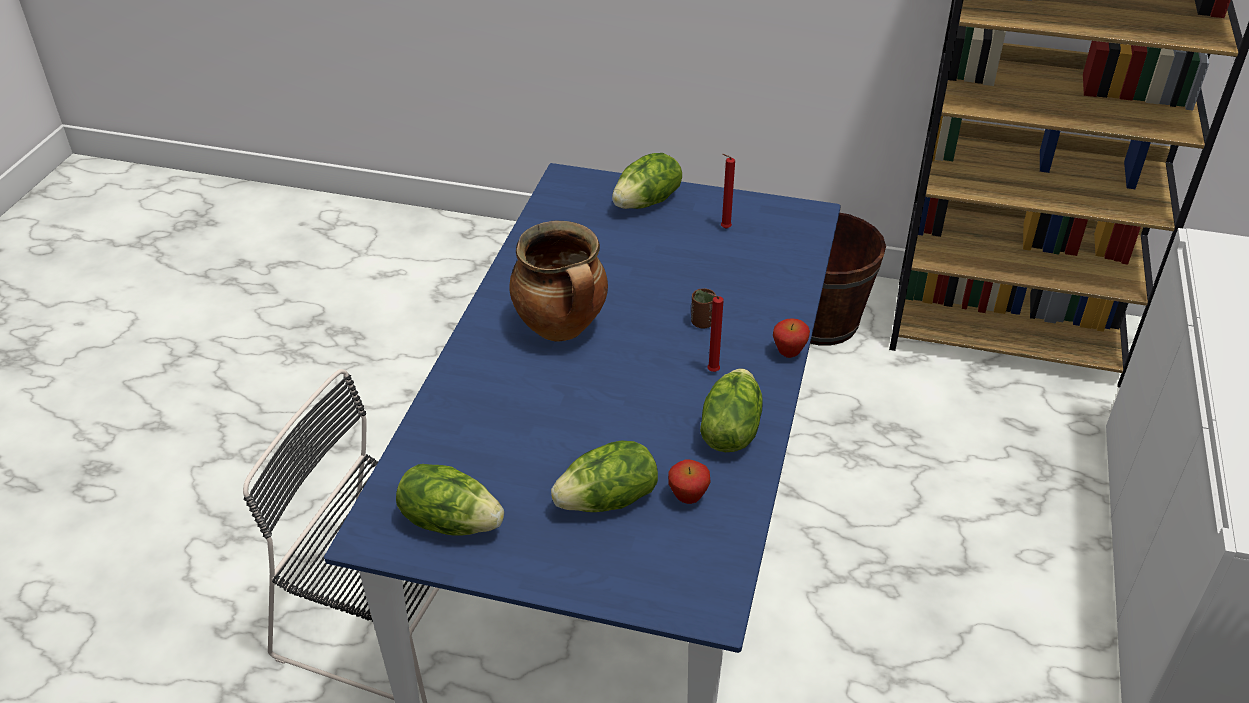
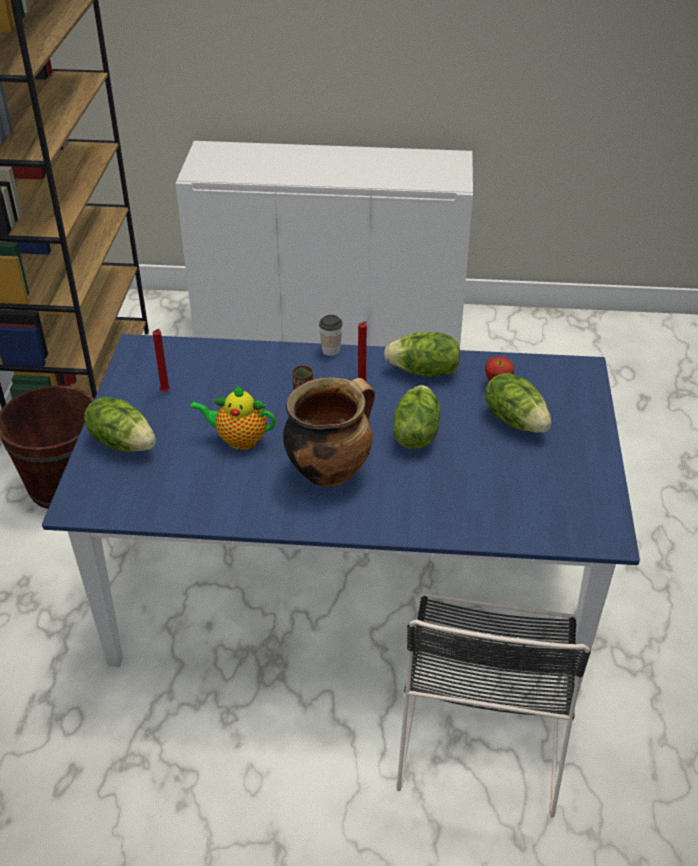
camera: 100 degrees left, 0 degrees up
lettuce [396,464,504,536] -> lettuce moved to [393,385,440,449]
apple [773,318,810,358] -> cup [319,315,343,356]
none -> teapot [189,385,275,450]

